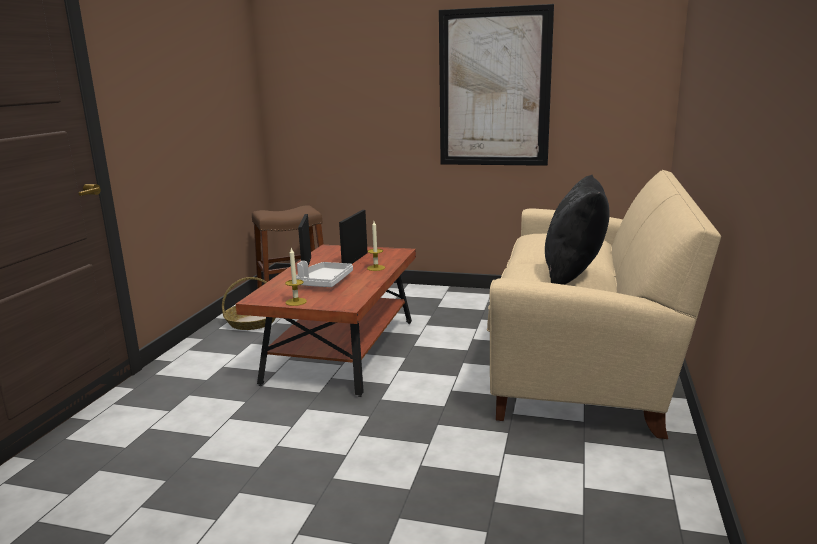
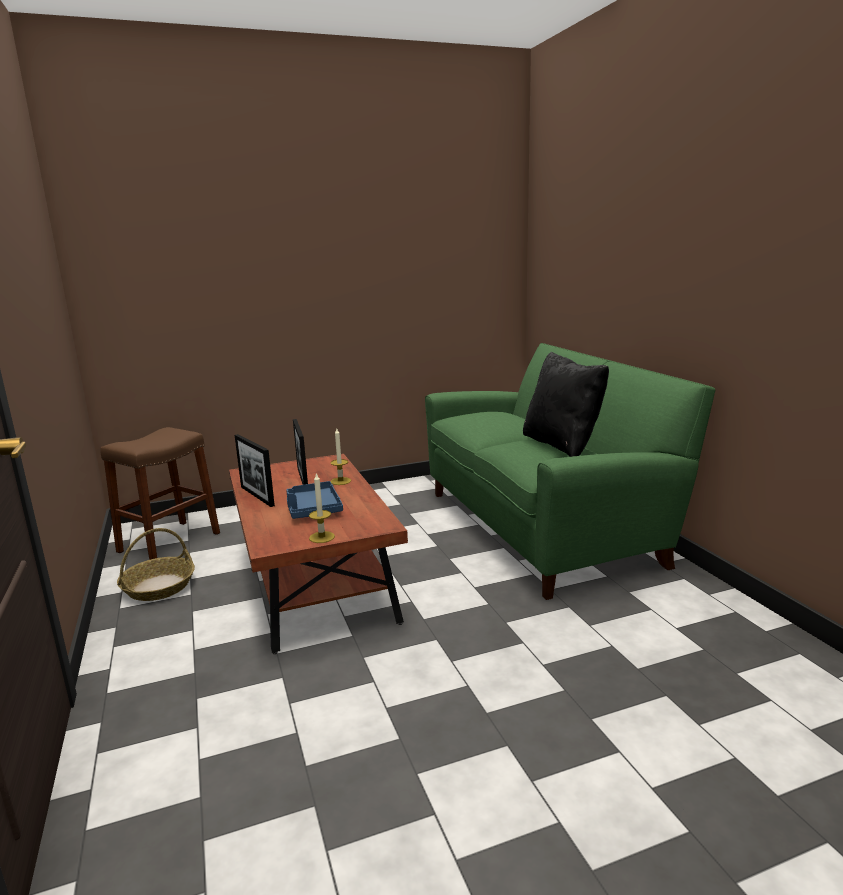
camera: 35 degrees left, 0 degrees up
white tray [296,261,353,287] -> blue tray [286,481,343,519]
picture [439,4,554,166] -> none
beige sofa [487,170,721,439] -> green sofa [425,343,715,600]

